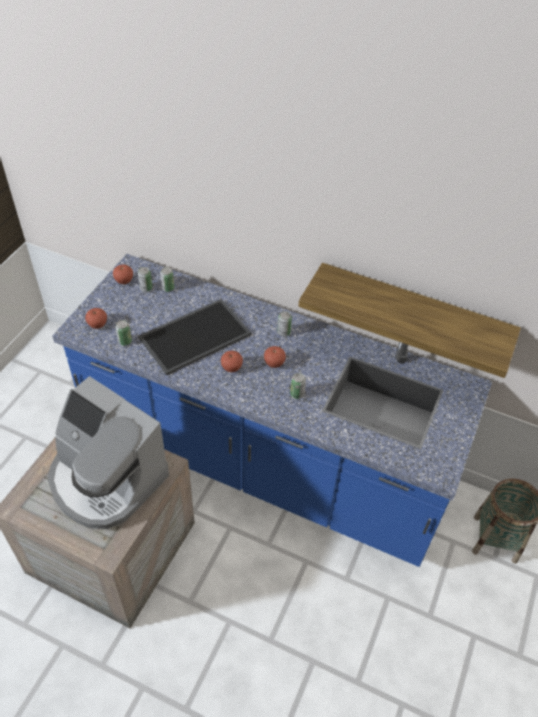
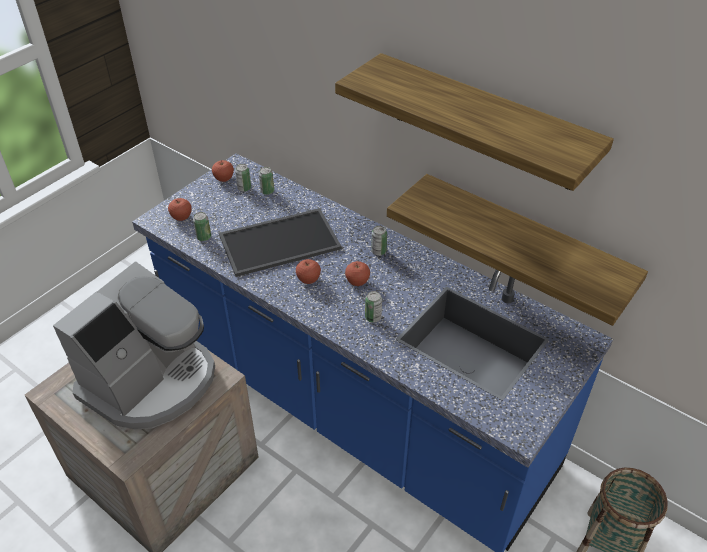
camera: 15 degrees right, 5 degrees down
coffee machine [48,376,169,529] -> coffee machine turned 105 degrees counterclockwise [53,261,215,430]
none -> shelf [335,53,614,191]

